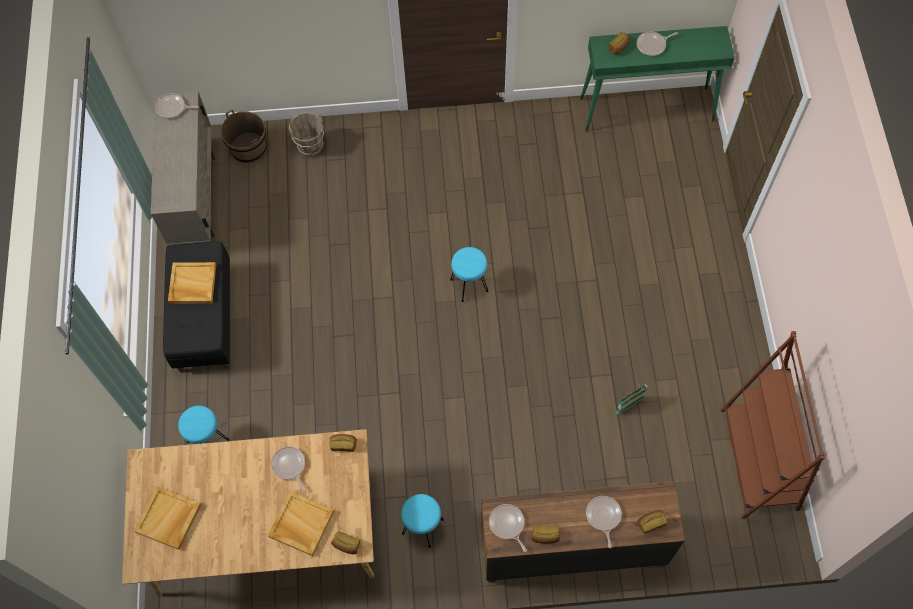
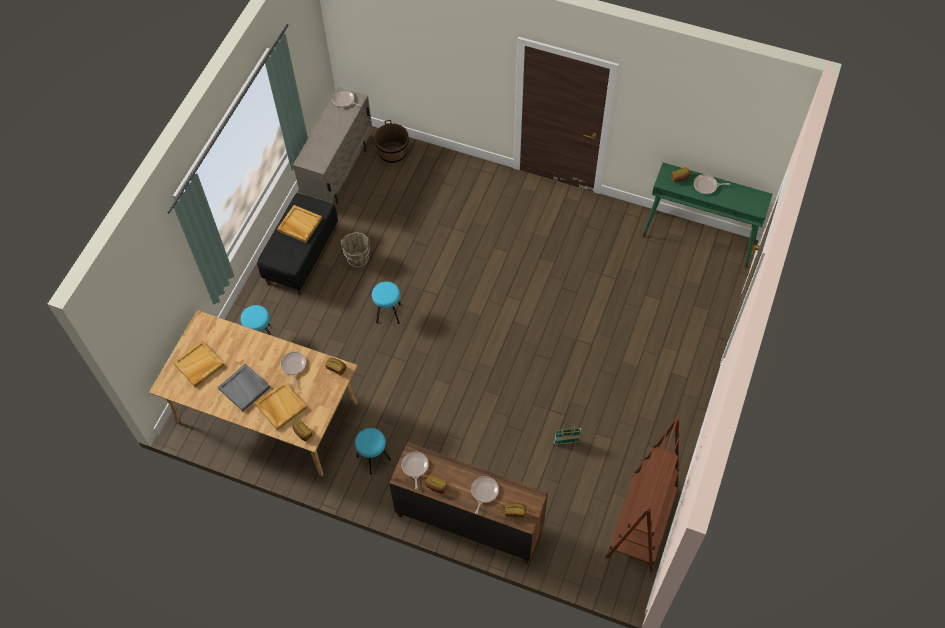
camera: 25 degrees right, 5 degrees down
brown bucket [288,112,324,156] -> brown bucket moved to [341,232,370,268]
turquoise stool [450,247,488,302] -> turquoise stool moved to [372,282,401,324]
none -> grey tray [218,363,270,411]

